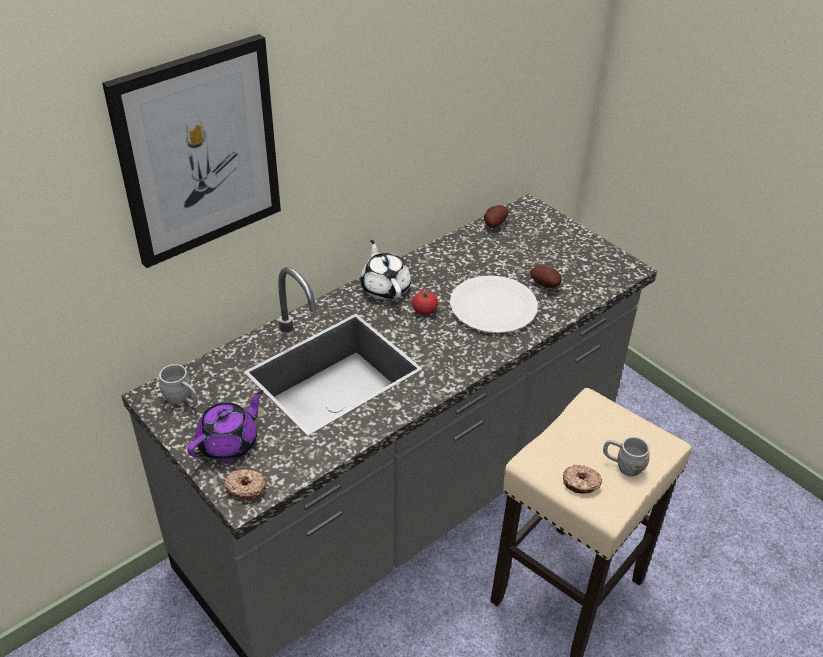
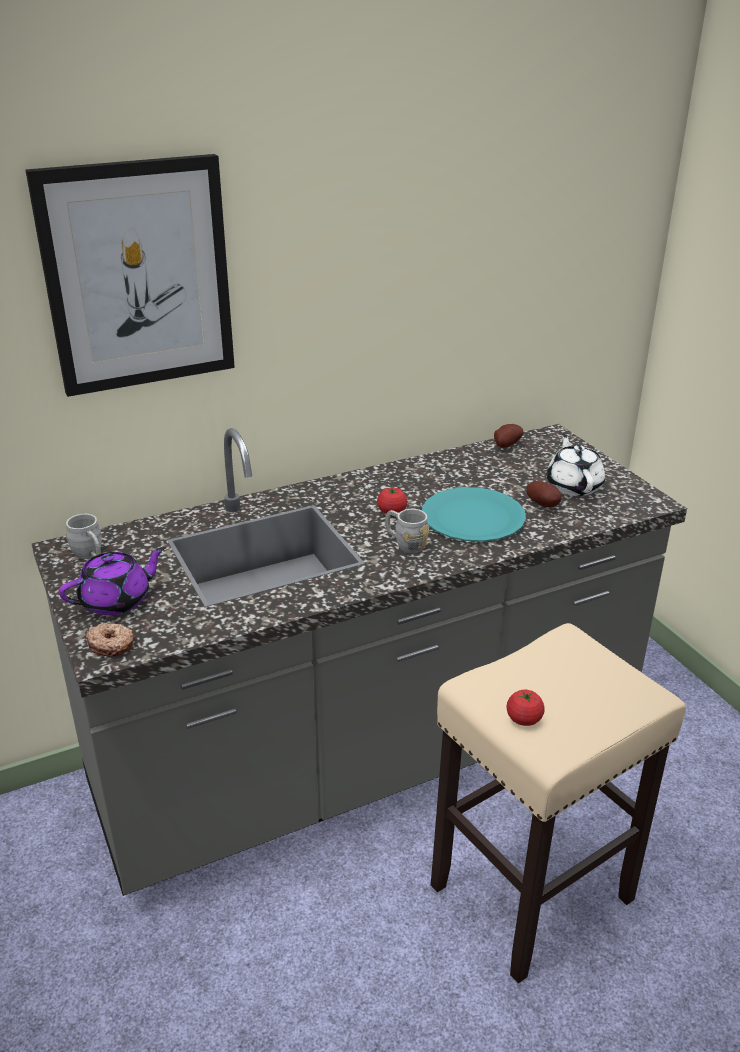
camera: 15 degrees right, 10 degrees down
white teapot [360,240,411,300] -> white teapot moved to [547,434,605,496]
white plate [450,275,538,333] -> turquoise plate [422,487,526,542]
donut [563,465,602,494] -> tomato [506,690,545,726]
grey mug [603,437,650,477] -> grey mug moved to [385,509,429,553]

